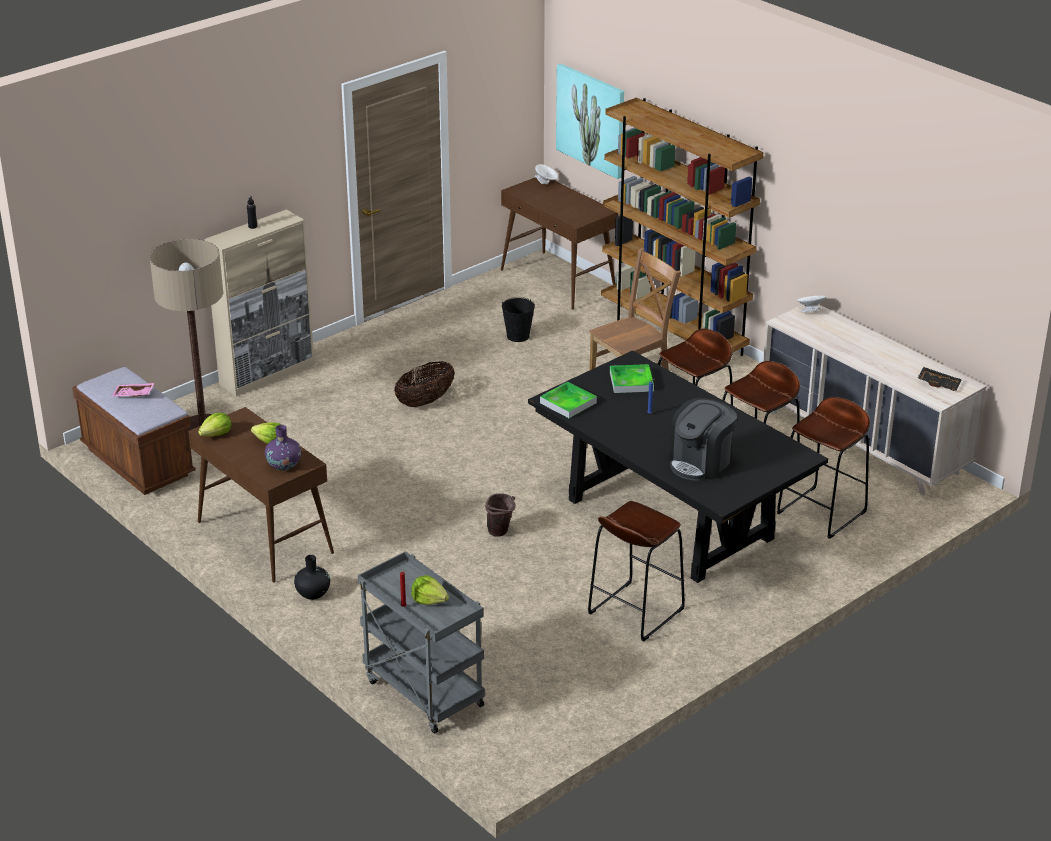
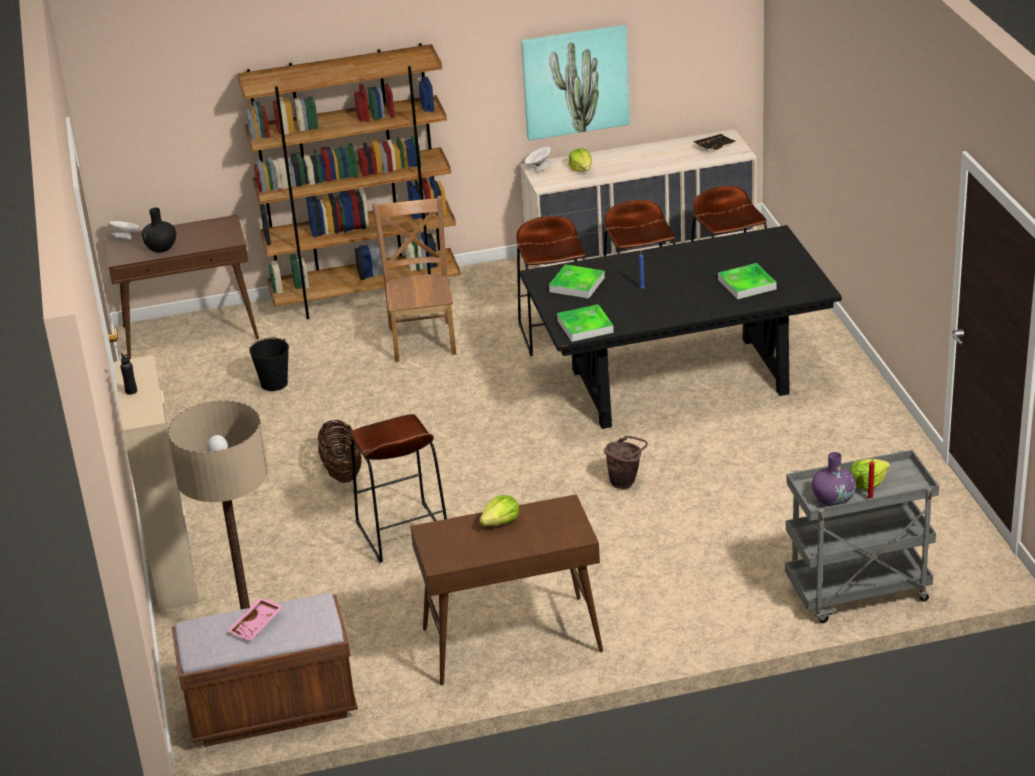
camera: 60 degrees left, 0 degrees up
lettuce [198,413,231,436] -> lettuce moved to [568,149,592,172]
purple vase [265,425,301,471] -> purple vase moved to [812,452,856,506]
black vase [294,555,330,600] -> black vase moved to [141,208,176,253]
picture [556,64,624,179] -> picture moved to [521,25,630,141]
brown stool [588,501,685,641] -> brown stool moved to [351,414,447,563]
coffee machine [670,398,737,481] -> tray [718,263,777,300]

